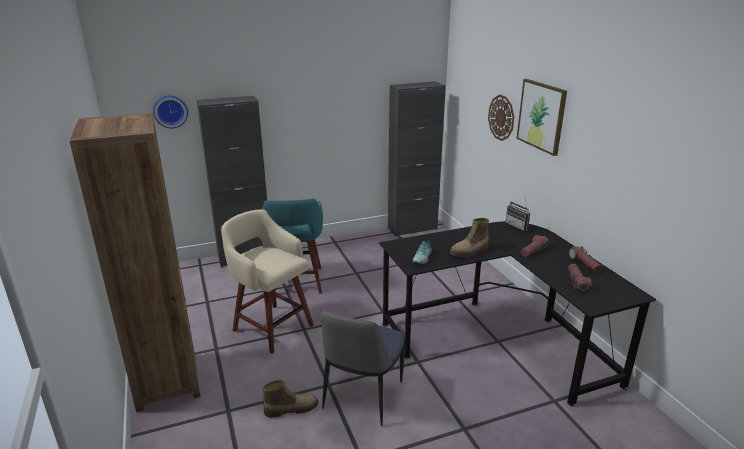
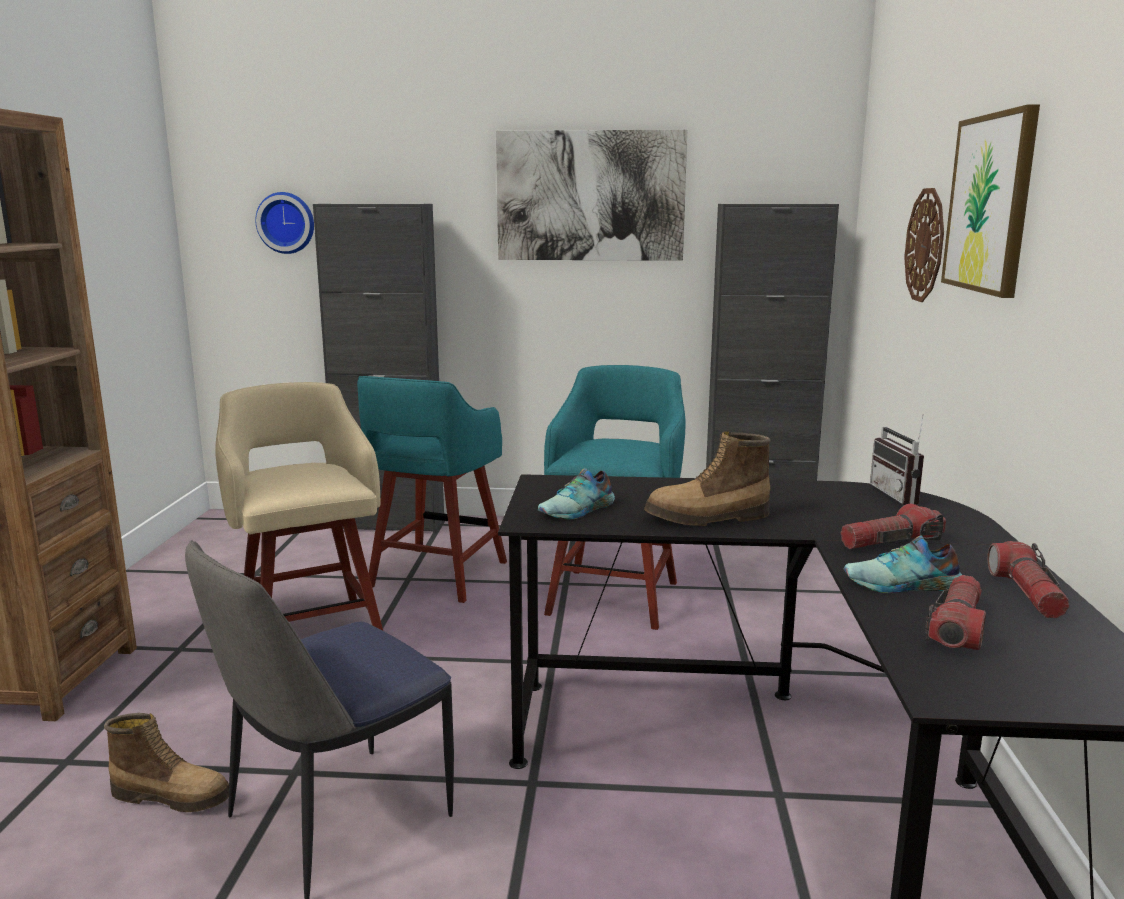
camera: 25 degrees right, 10 degrees down
none -> picture [496,130,687,261]
none -> turquoise stool [544,365,686,630]
none -> shoe [843,536,962,593]

